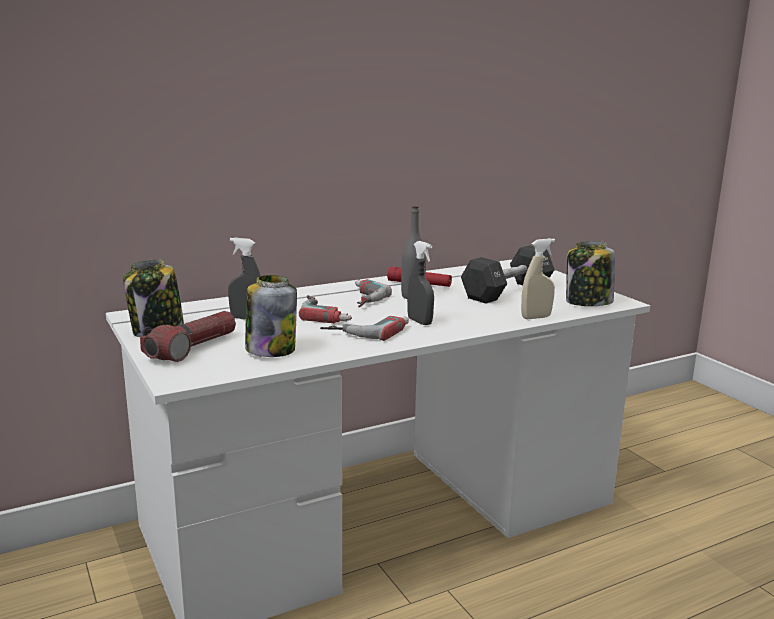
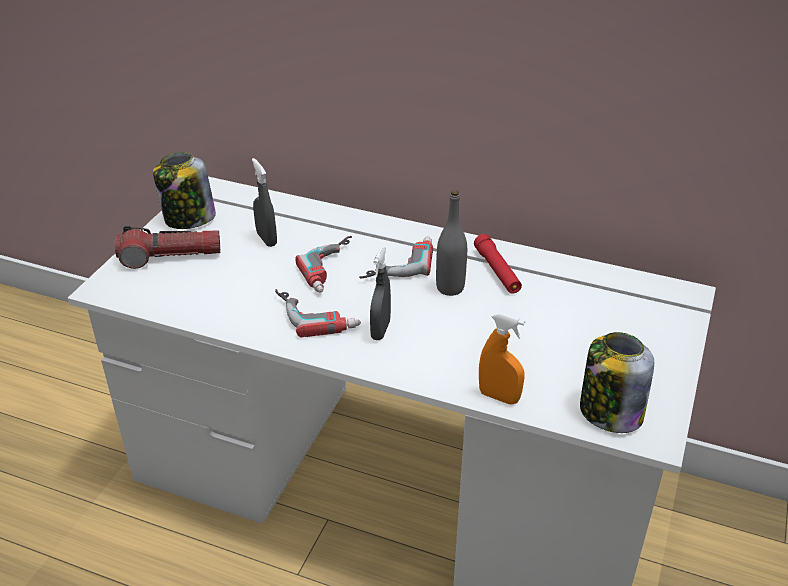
camera: 50 degrees right, 20 degrees up
jar [245,275,297,357] -> none
black dumbbell [461,245,555,303] -> none
beige spray bottle [521,238,555,319] -> orange spray bottle [479,312,525,405]

